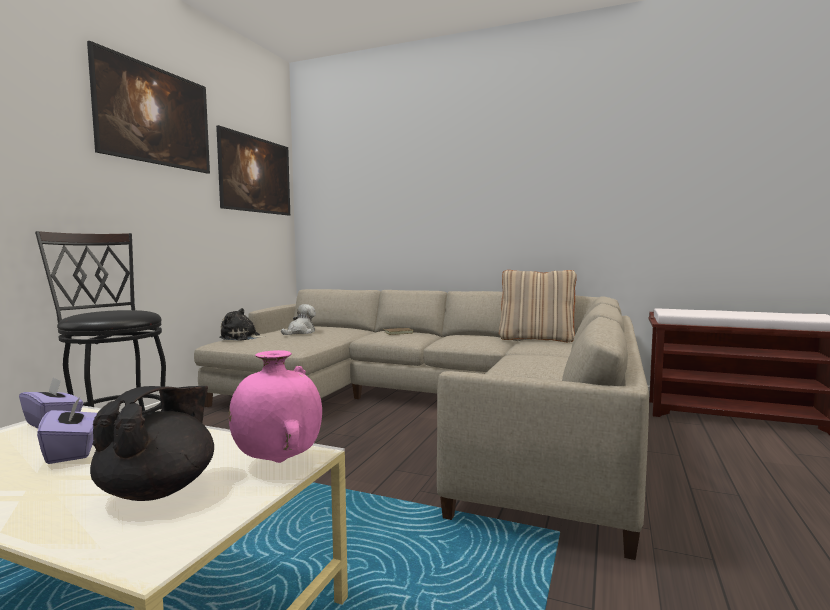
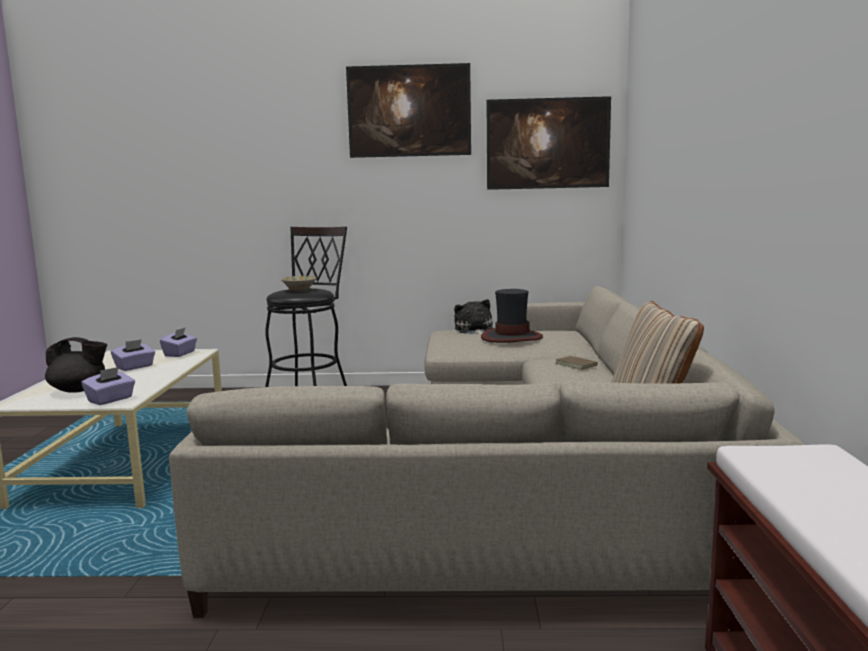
camera: 70 degrees right, 5 degrees up
pink vase [229,350,322,463] -> purple tissue box [81,367,135,405]
plush toy [281,304,316,335] -> hat [481,289,543,343]
none -> beige bowl [281,276,317,291]

